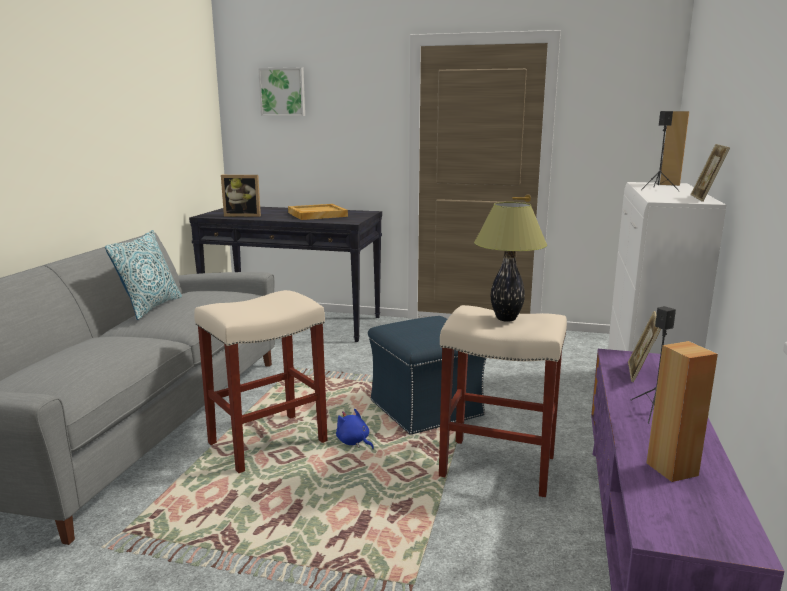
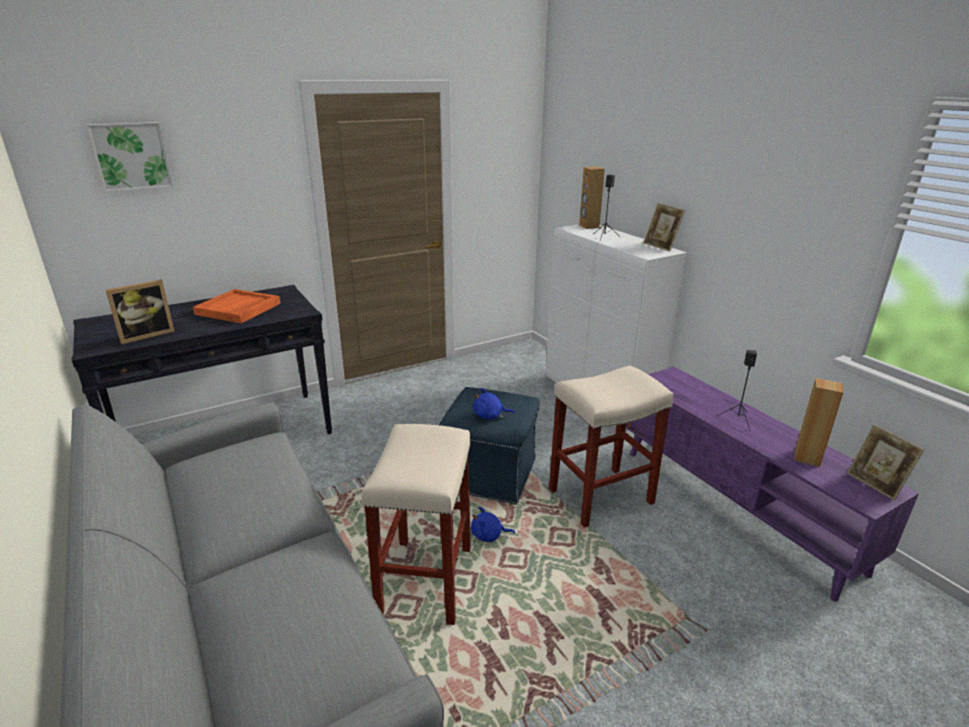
camera: 45 degrees left, 10 degrees up
pillow [105,230,182,320] -> none
beige tray [288,204,348,220] -> orange tray [193,289,281,323]
table lamp [474,202,547,322] -> none
picture frame [628,311,661,382] -> picture frame moved to [847,424,924,500]
none -> blue plush toy [473,388,515,420]

